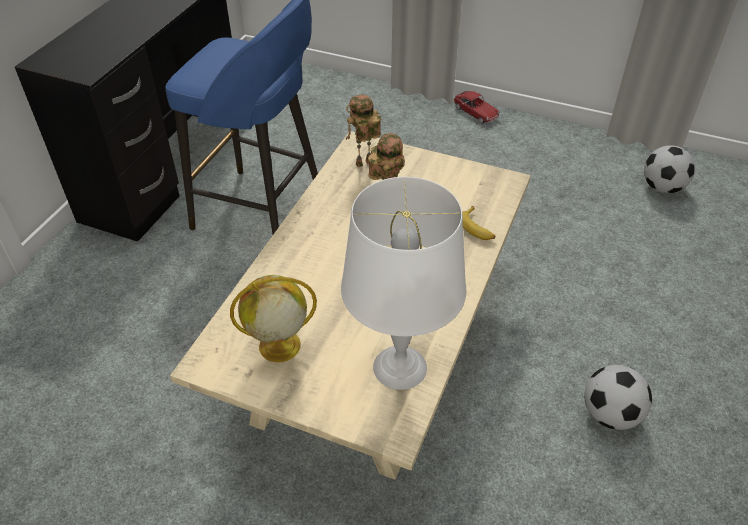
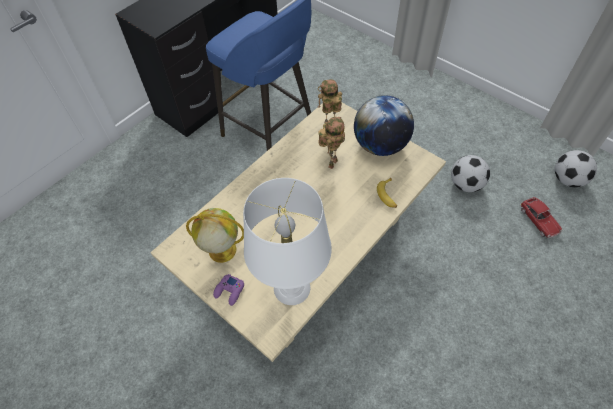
camera: 20 degrees right, 10 degrees up
toy car [453,91,500,124] -> toy car moved to [520,197,563,238]
football [584,365,652,430] -> football moved to [451,155,490,192]
none -> purple game controller [213,274,244,306]
none -> globe [354,95,414,156]

